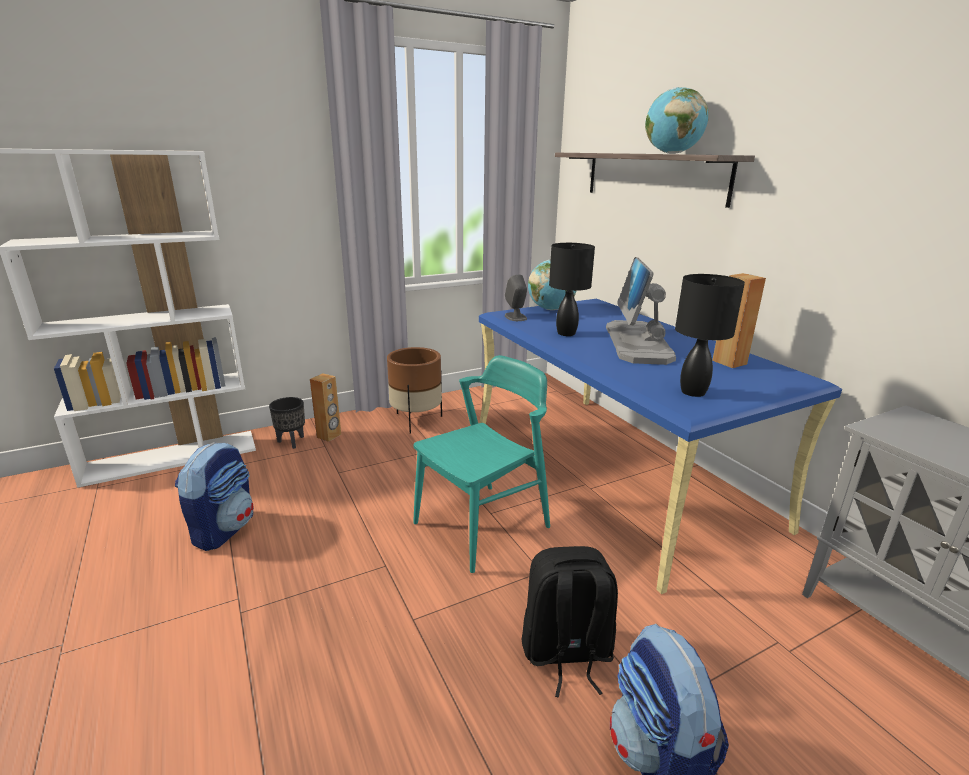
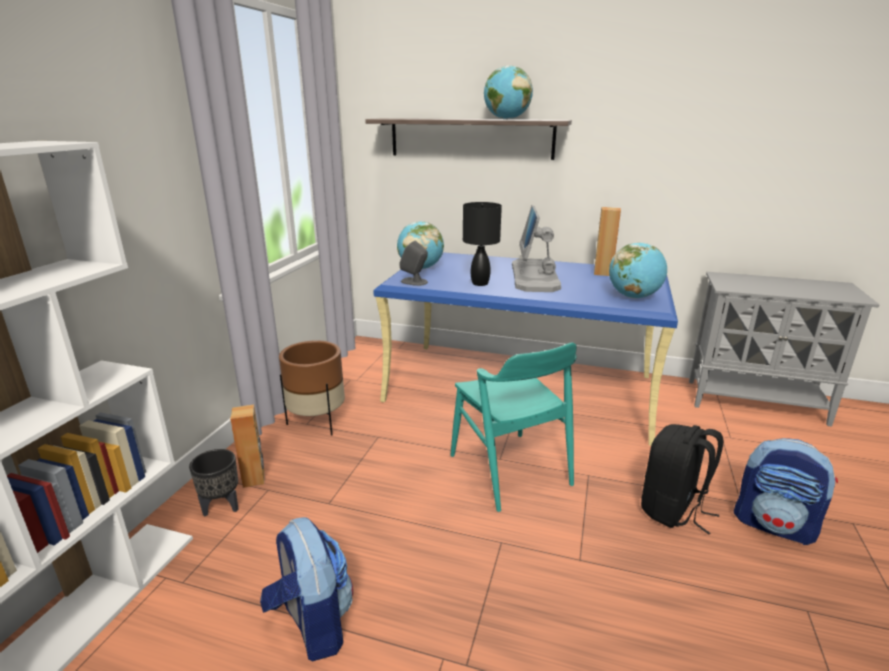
camera: 45 degrees left, 0 degrees up
turquoise chair [413,355,550,573] -> turquoise chair turned 150 degrees clockwise [450,343,577,512]
monitor [606,257,676,365] -> monitor turned 45 degrees clockwise [512,205,561,292]
black table lamp [675,274,745,397] -> globe [609,242,667,299]

